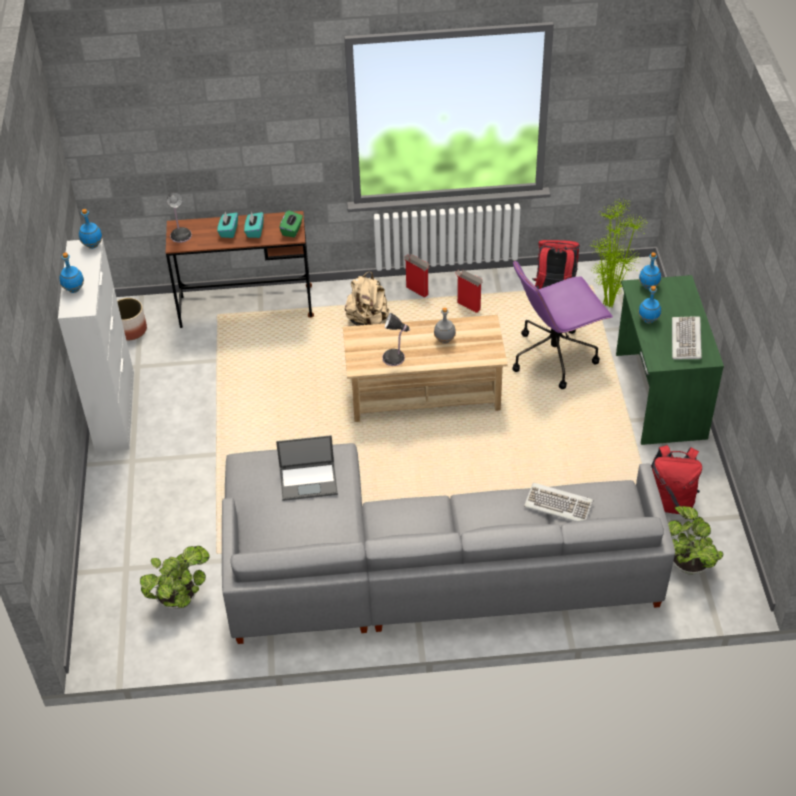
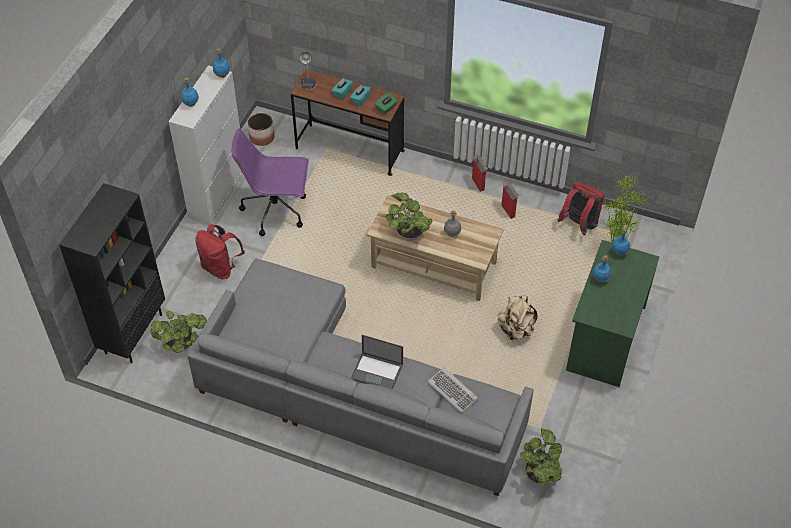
camera: 25 degrees right, 5 degrees up
laptop [276,435,338,501] -> laptop moved to [351,335,403,389]
beige backpack [345,272,389,326] -> beige backpack moved to [497,295,538,340]
table lamp [382,313,410,366] -> potted plant [386,192,432,241]
purple office chair [513,260,613,389] -> purple office chair moved to [232,129,309,236]
red backpack [651,445,702,514] -> red backpack moved to [195,225,245,279]
keyboard [672,316,702,359] -> none
none -> black bookcase [59,183,165,363]

